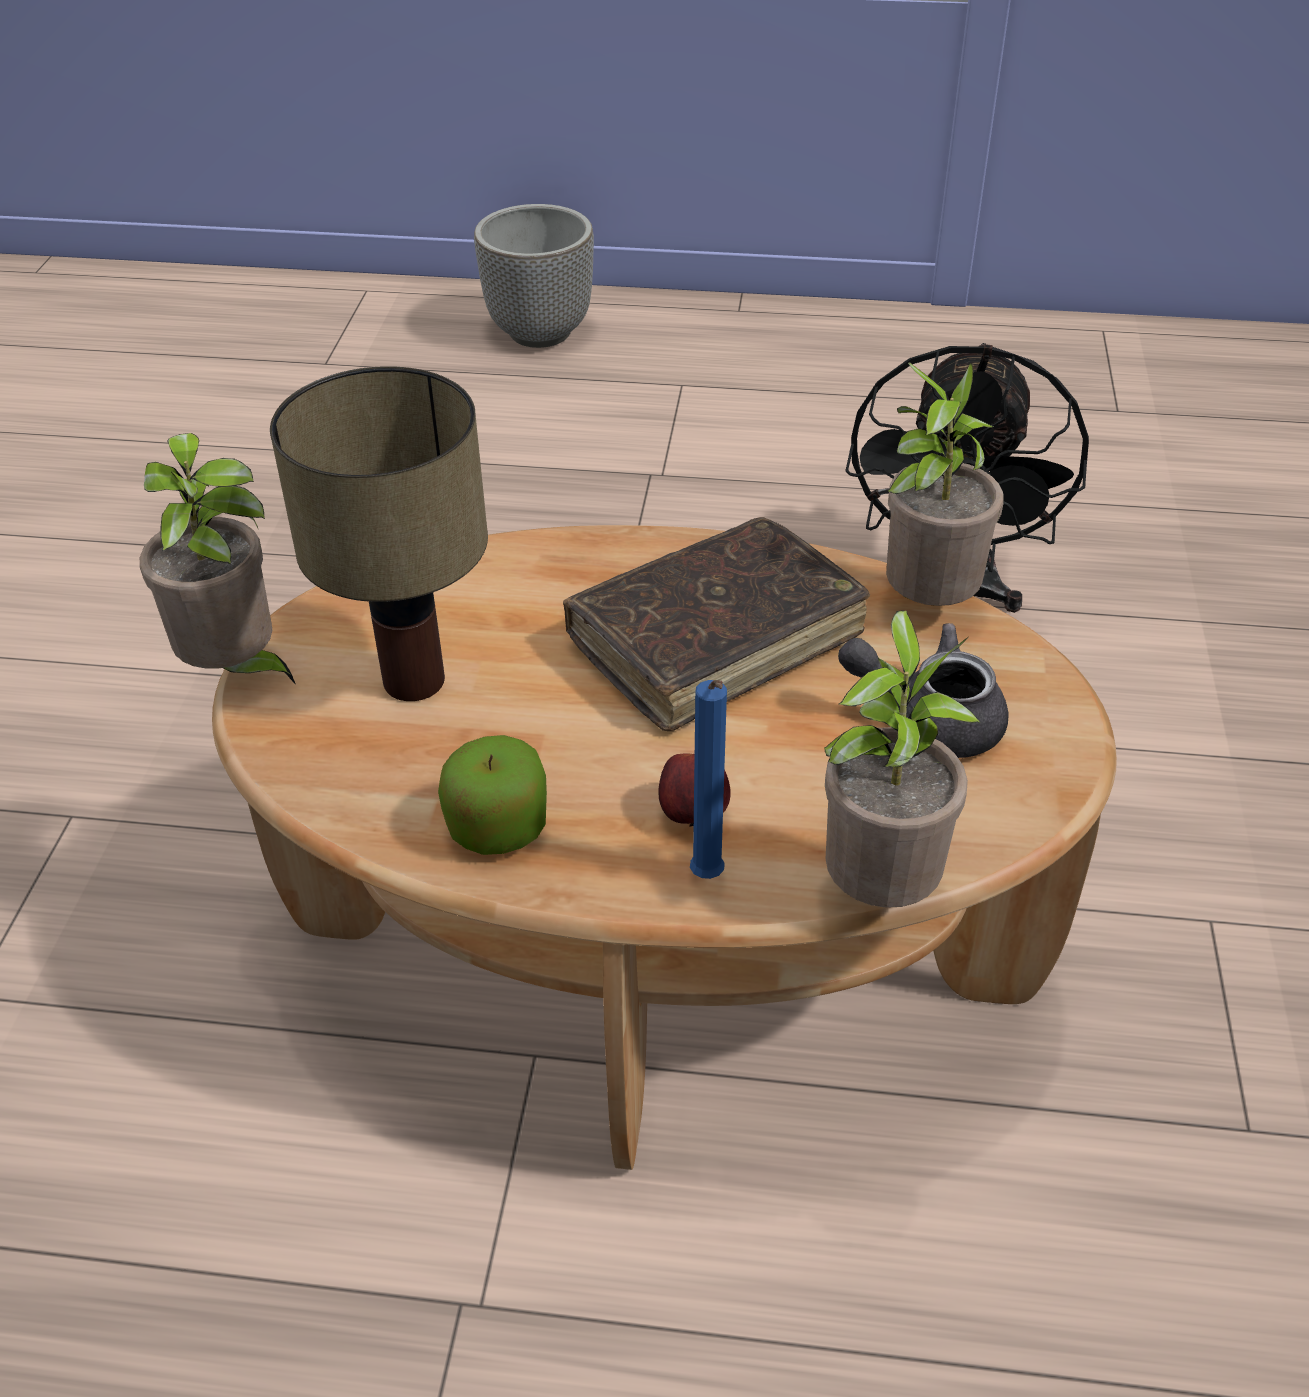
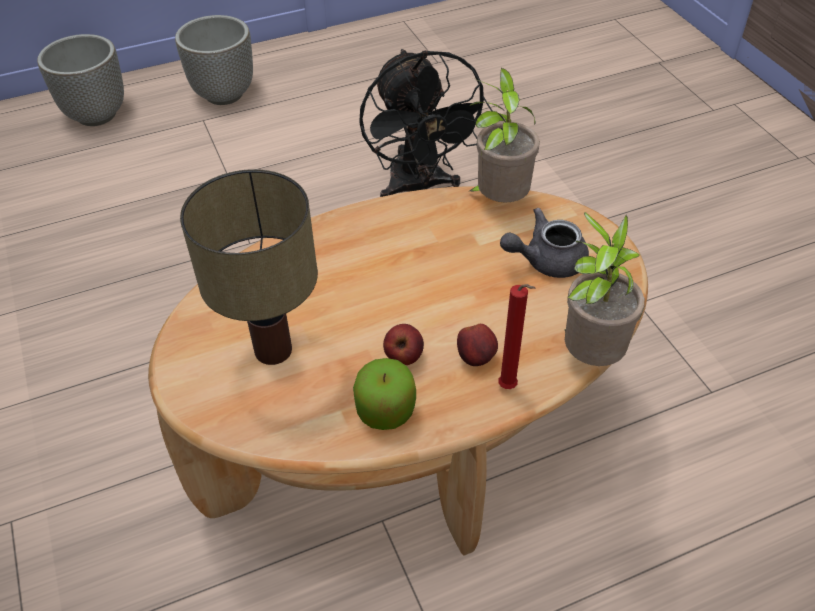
camera: 30 degrees left, 5 degrees up
potted plant [140,433,296,685] -> none
brown book [563,517,870,731] -> none
blue candle [690,680,727,879] -> red candle [498,284,535,389]
none -> planter [175,15,253,105]
none -> apple [383,324,424,365]

